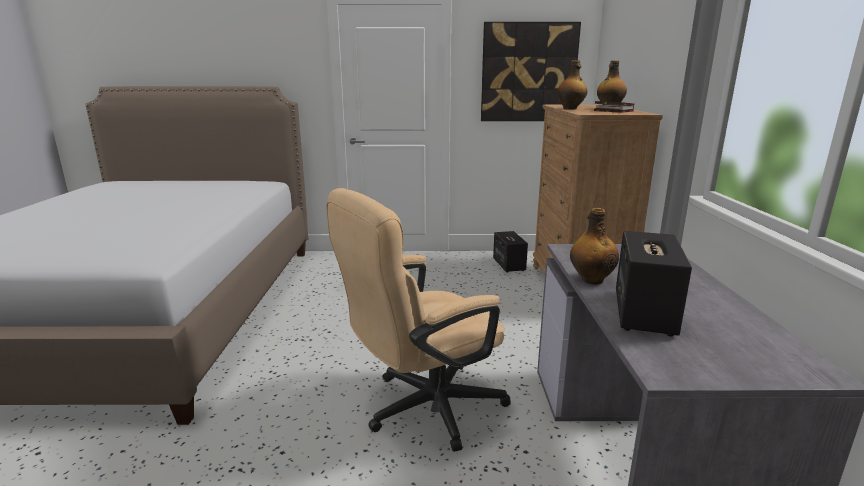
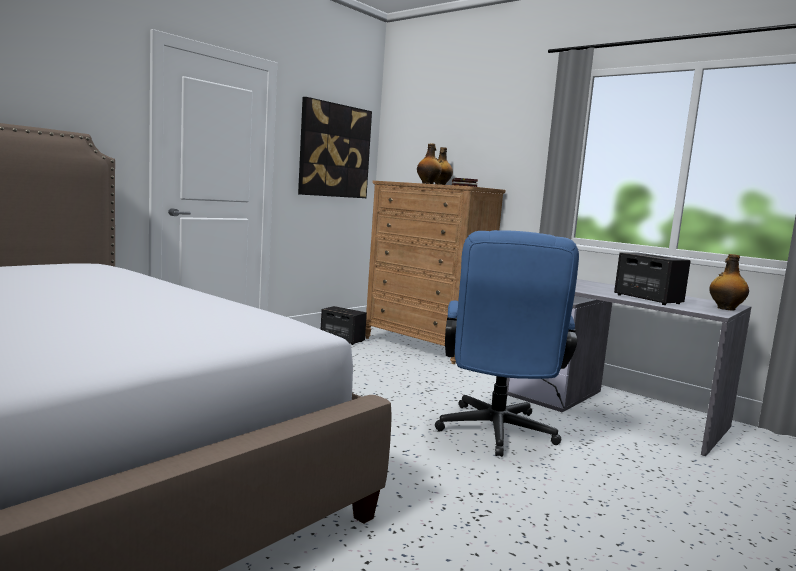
camera: 50 degrees left, 10 degrees down
beige office chair [326,188,511,452] -> blue office chair [435,230,579,457]
bottle [570,208,619,285] -> bottle moved to [709,254,749,311]

